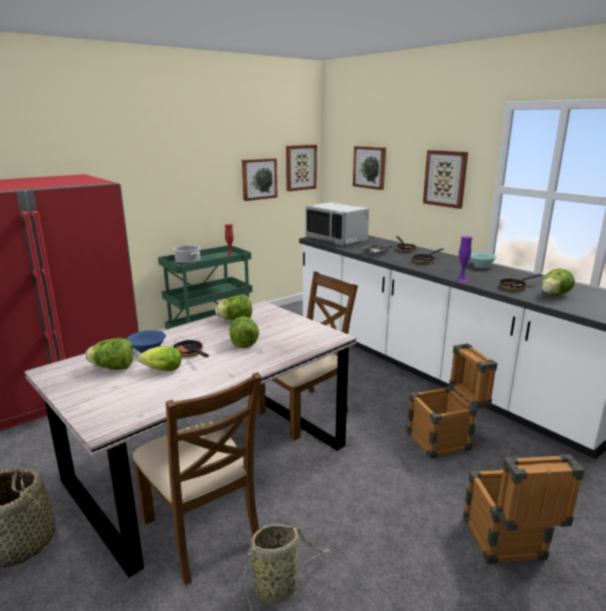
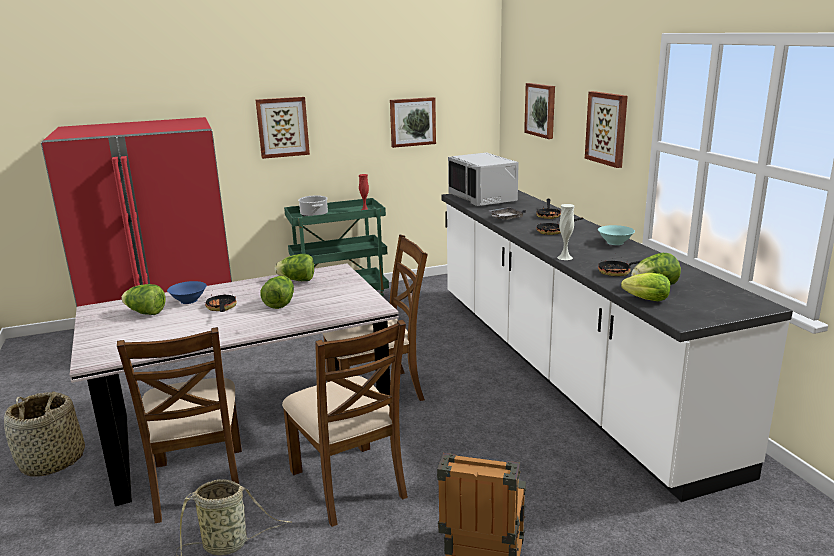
camera: 20 degrees right, 0 degrees up
lettuce [138,346,182,371] -> lettuce moved to [621,273,671,301]
picture [286,145,317,191] -> picture moved to [256,97,310,159]
crate [407,343,497,459] -> none
purple vase [456,236,473,282] -> white vase [557,204,575,260]
none -> brown chair [282,319,408,527]

